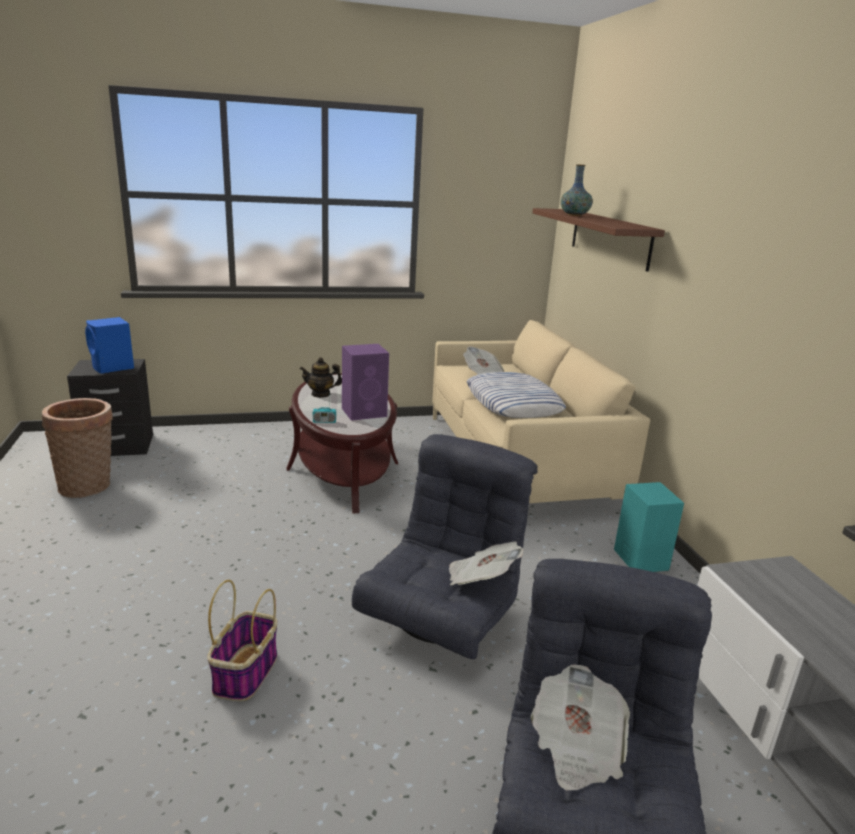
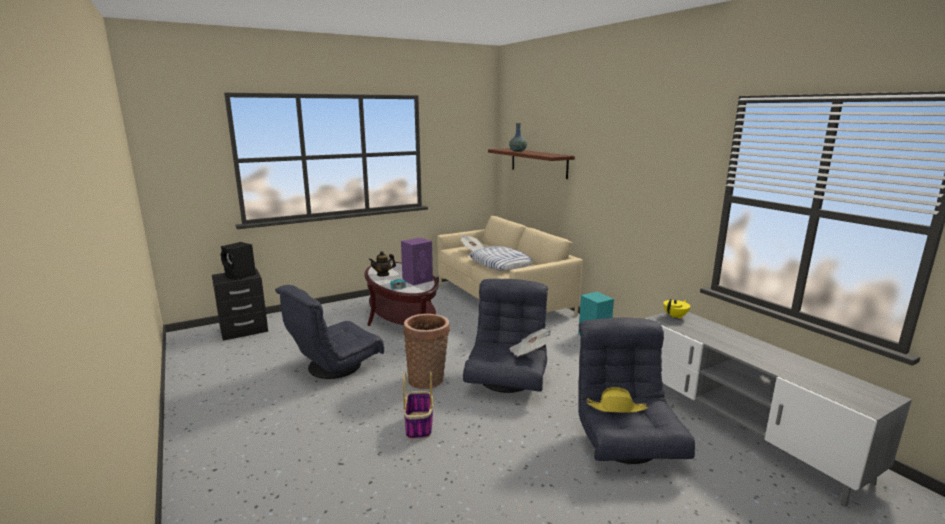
camera: 15 degrees left, 5 degrees down
basket [42,398,113,498] -> basket moved to [403,314,450,389]
blue speaker [85,317,134,374] -> black speaker [221,242,256,280]
newspaper [531,665,630,791] -> yellow hat [586,387,648,413]
none -> grey armchair [275,285,384,379]
none -> yellow teapot [663,299,690,319]

